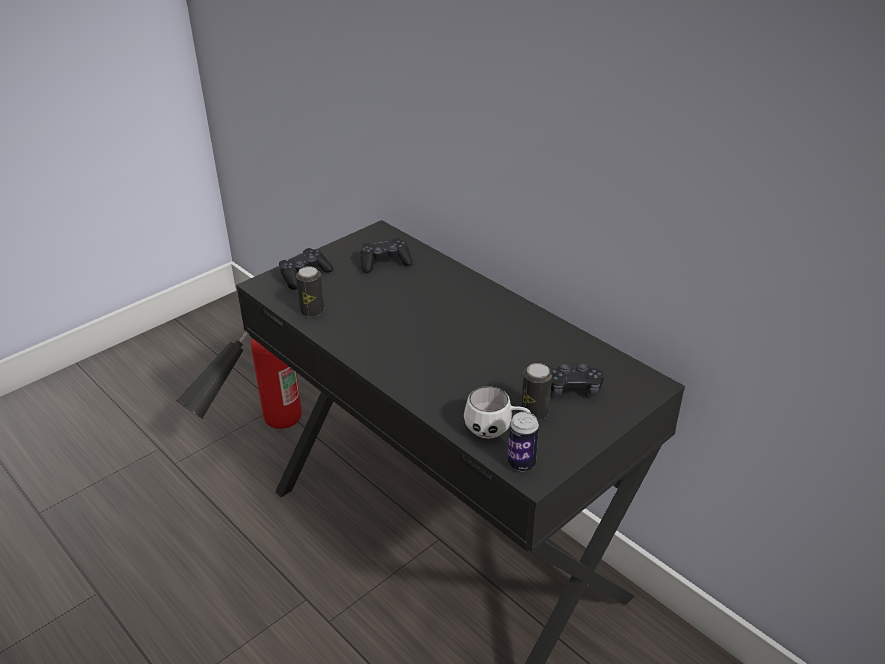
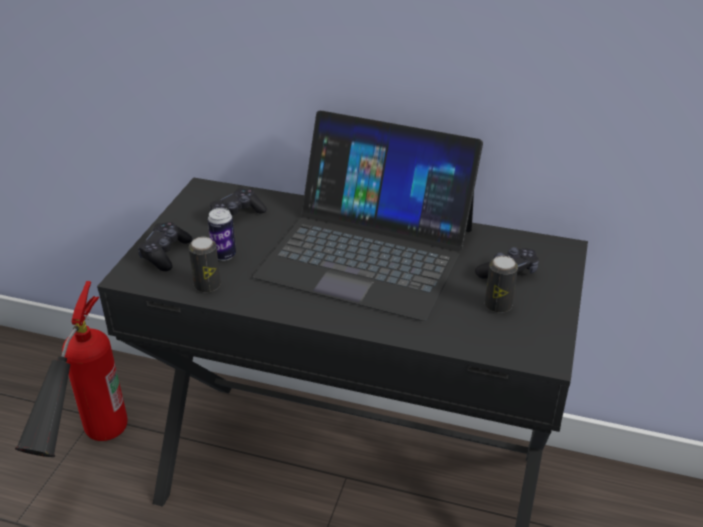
camera: 30 degrees left, 0 degrees up
white mug [464,386,531,439] -> none
can [508,412,539,471] -> can moved to [208,208,236,261]
none -> laptop [253,111,483,321]

